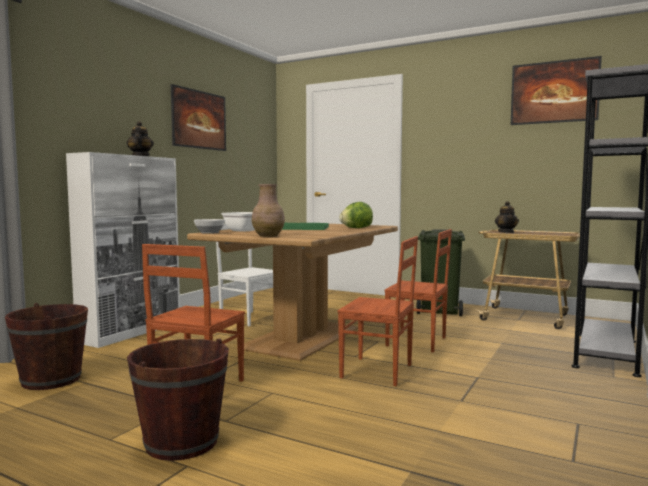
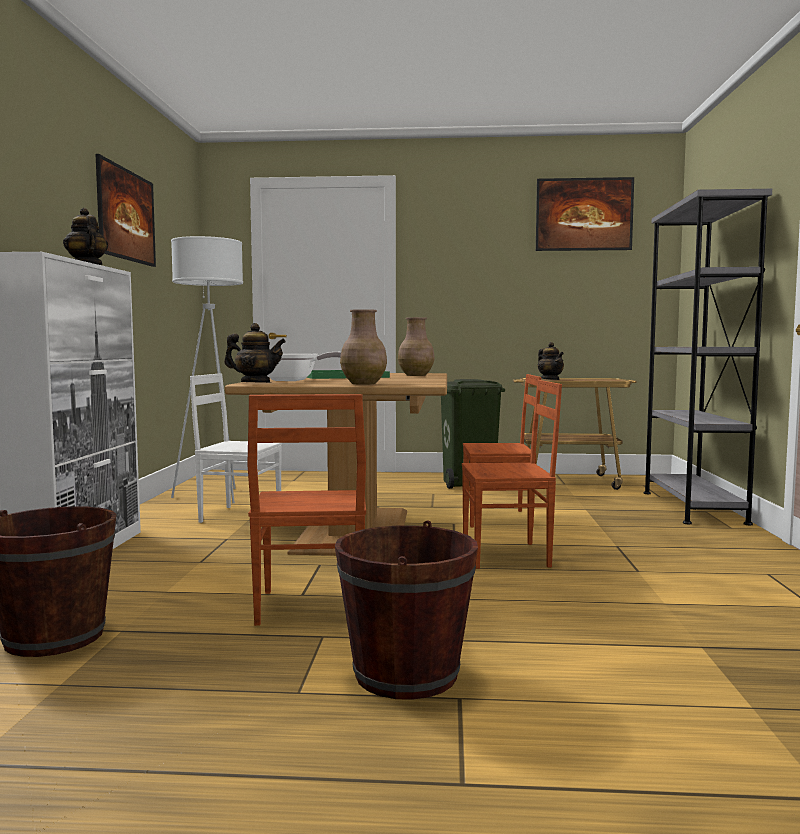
camera: 25 degrees left, 0 degrees up
bowl [194,219,225,234] -> teapot [224,323,286,383]
lettuce [339,202,373,228] -> brown vase [398,317,435,376]
none -> white floor lamp [171,236,243,504]

